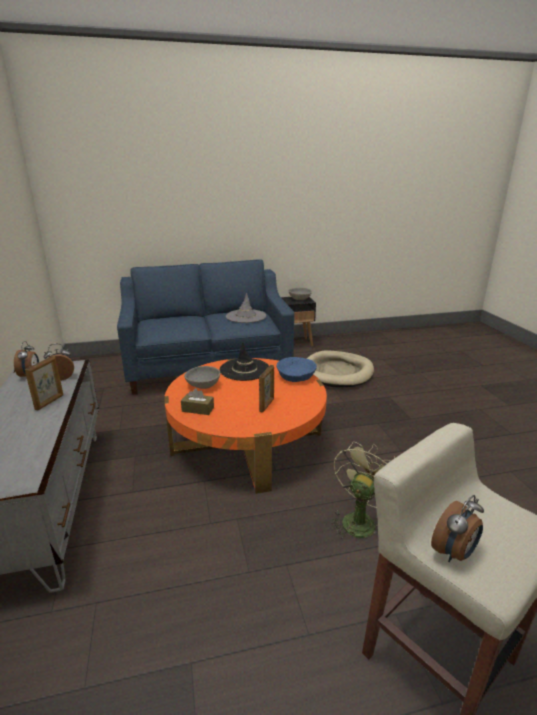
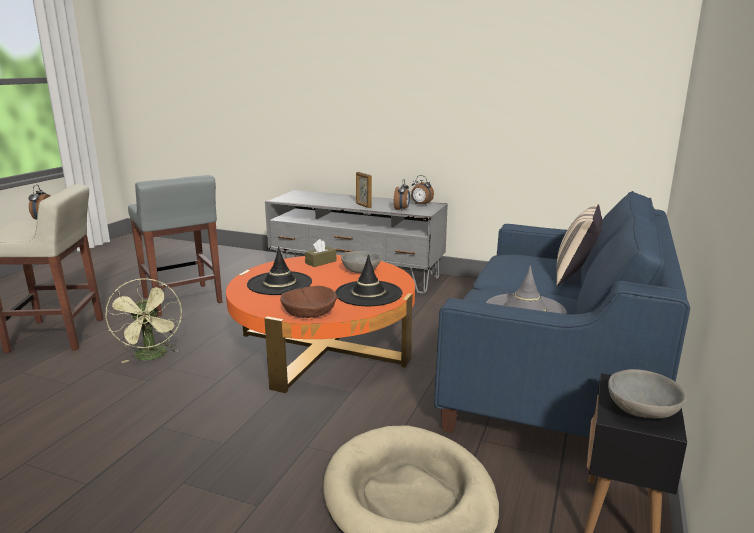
camera: 125 degrees right, 5 degrees down
picture frame [259,365,274,413] -> black hat [247,247,312,295]
blue bowl [277,357,317,382] -> brown bowl [280,286,337,318]
none -> grey stool [128,175,222,317]
none -> beige pillow [557,204,603,286]

